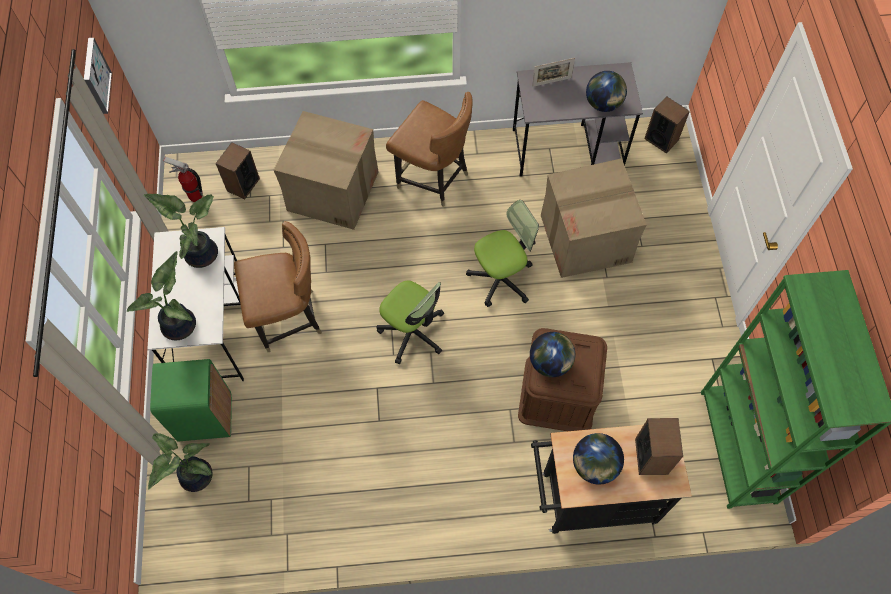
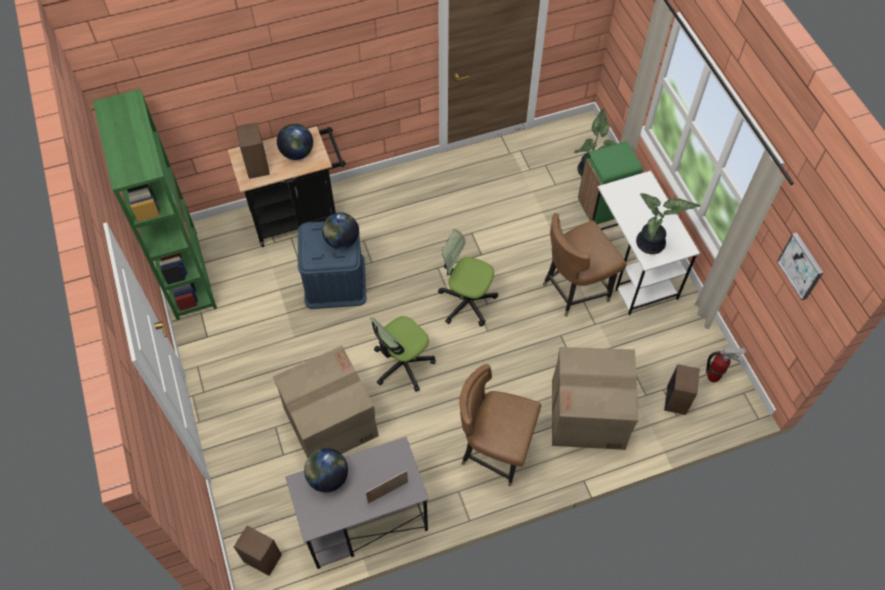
camera: 165 degrees right, 5 degrees down
potted plant [127,251,196,341] -> none
brown storage box [518,328,607,431] -> blue storage box [298,221,366,309]

